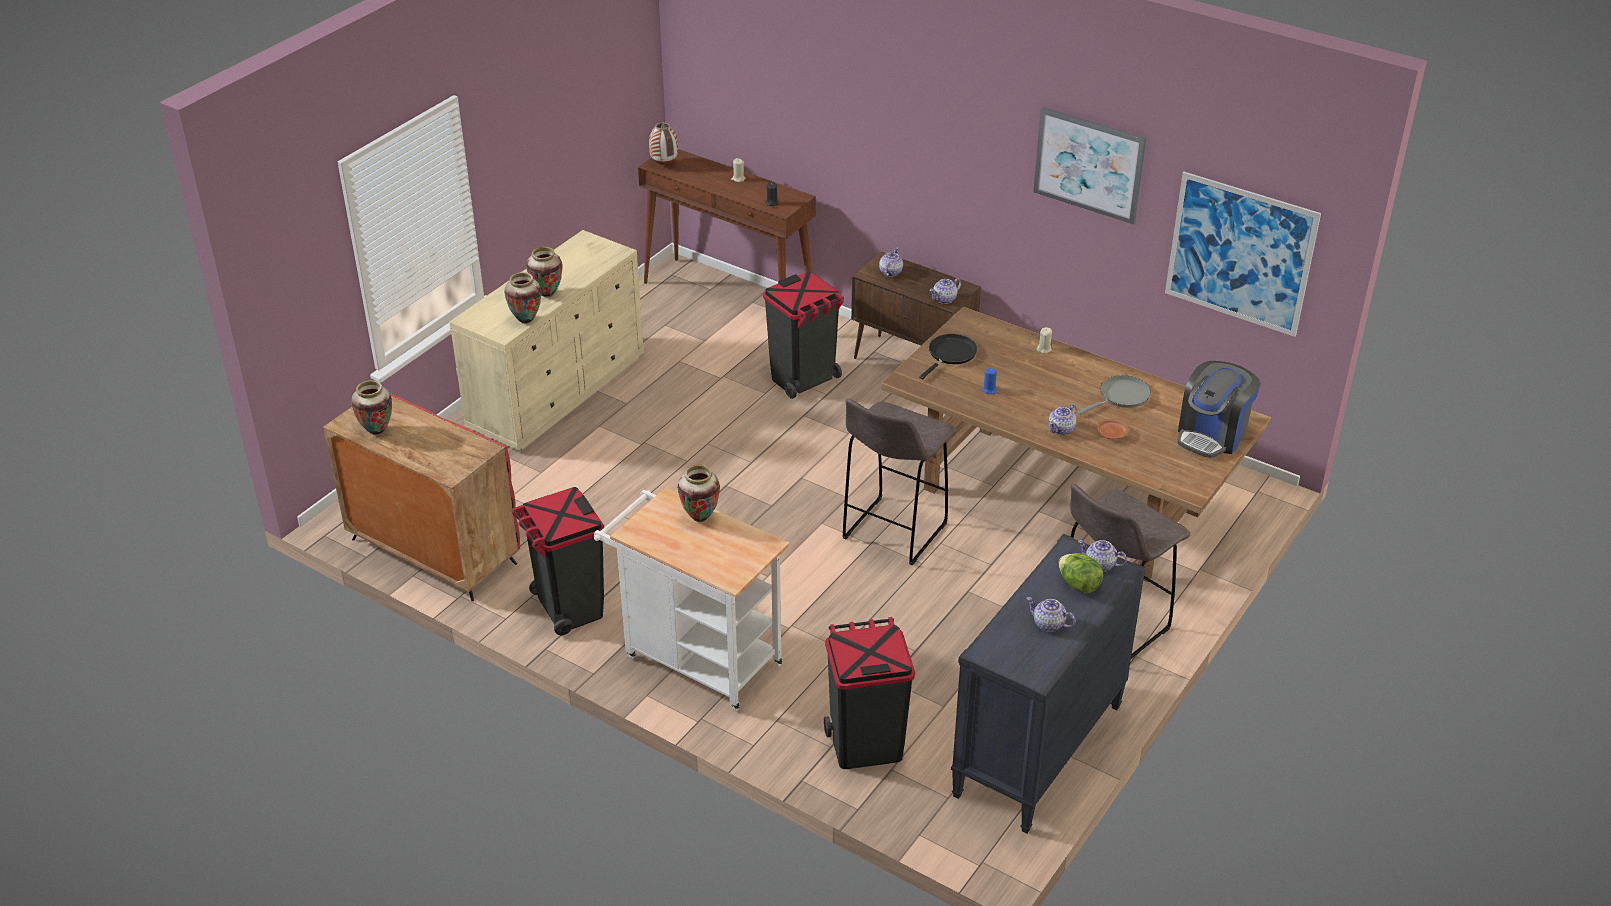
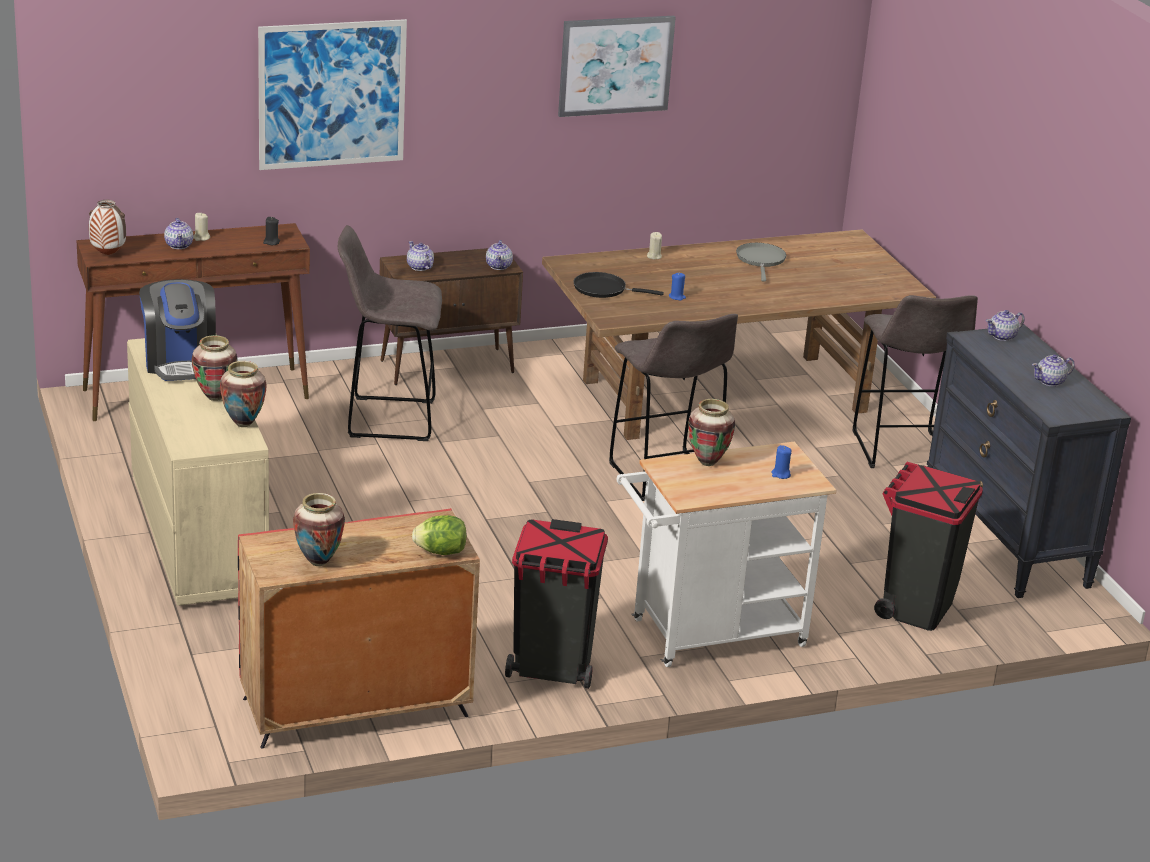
camera: 55 degrees left, 10 degrees down
black trash can [763,271,844,399] -> grey stool [338,225,442,441]
black frying pan [919,334,978,379] -> black frying pan turned 60 degrees counterclockwise [573,272,664,298]
teapot [1048,404,1076,435] -> teapot moved to [164,218,193,249]
lettuce [1059,553,1103,593] -> lettuce moved to [412,515,467,555]
brown plate [1097,419,1129,439] -> none
picture [1165,172,1321,337] -> picture moved to [258,19,407,170]
coffee machine [1177,361,1261,458] -> coffee machine moved to [139,279,216,381]
none -> blue candle [771,445,792,479]

